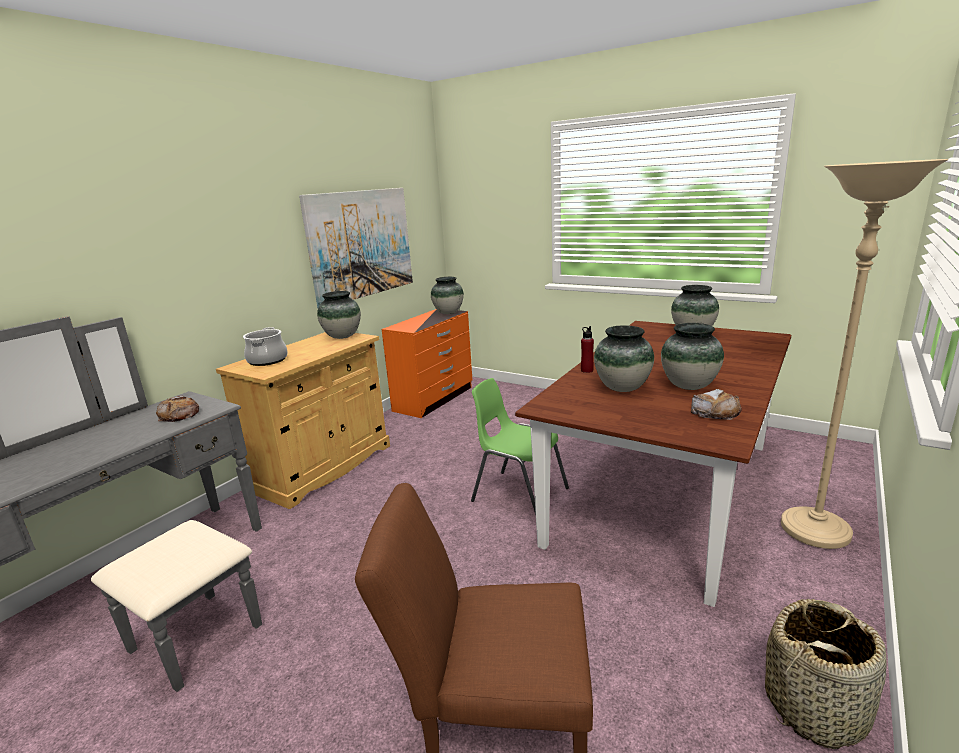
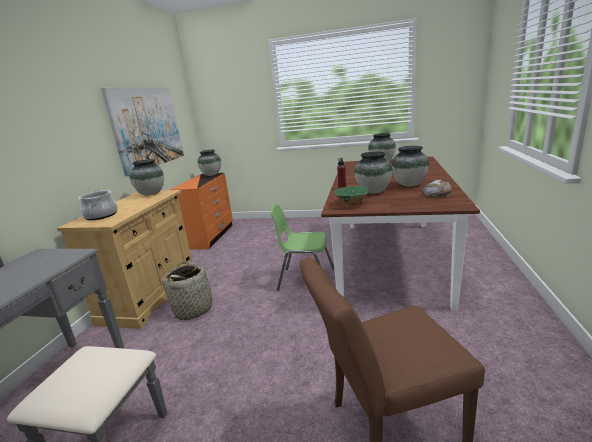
camera: 20 degrees left, 0 degrees up
bread [156,395,199,422] -> none
basket [765,599,887,749] -> basket moved to [162,262,217,320]
beige floor lamp [781,159,949,549] -> none
none -> green bowl [334,186,369,206]

